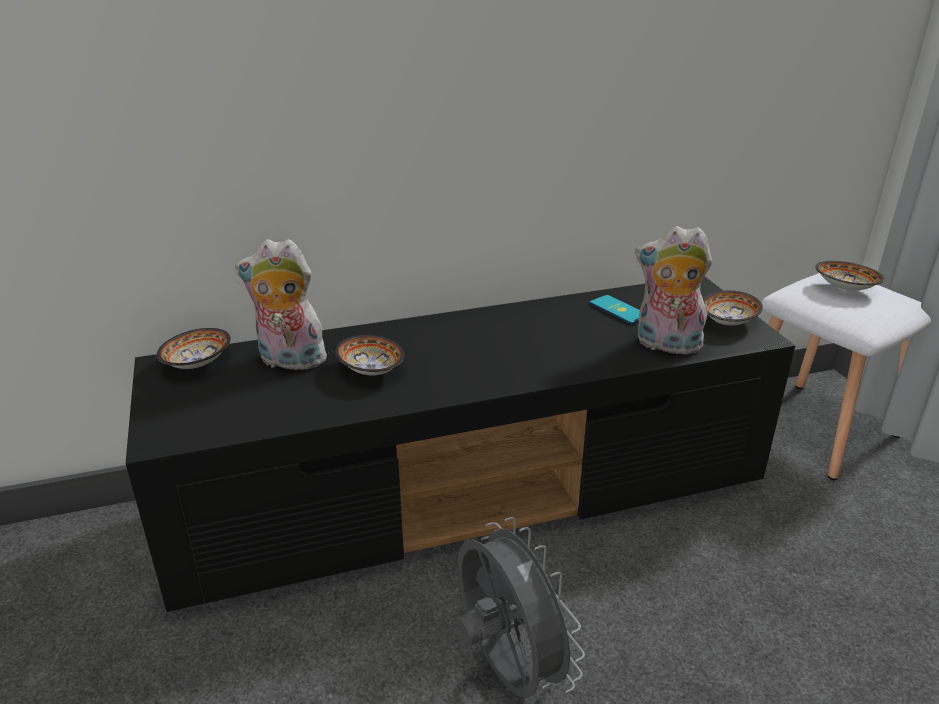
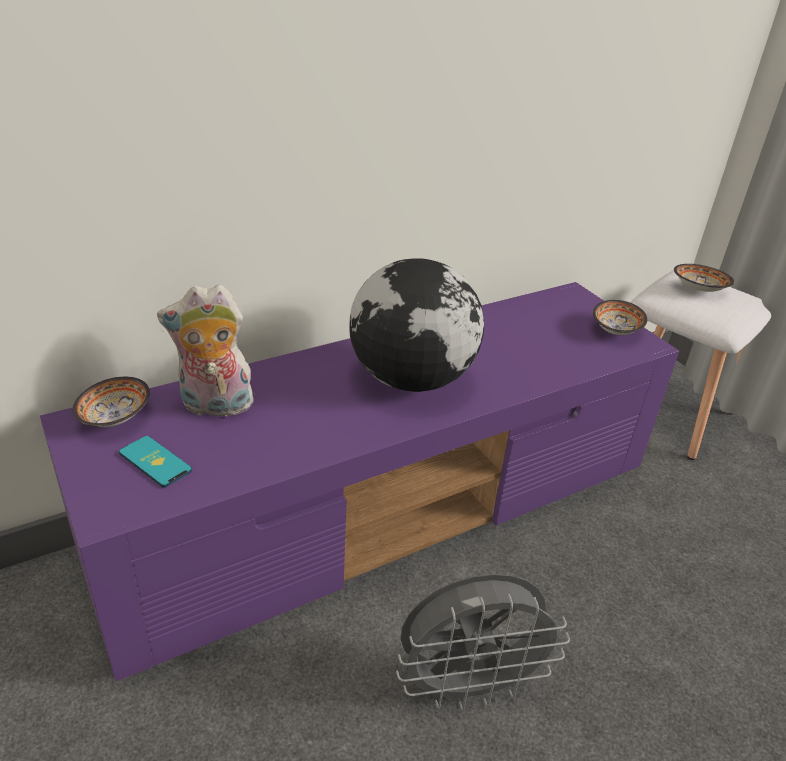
camera: 15 degrees left, 5 degrees up
black tv stand [126,276,796,612] -> purple tv stand [40,282,679,681]
bowl [335,335,404,375] -> none
grey fan [458,517,585,698] -> grey fan turned 120 degrees clockwise [396,574,570,711]
phone [590,295,640,325] -> phone moved to [119,436,192,488]
plush toy [635,226,712,355] -> none
none -> globe [349,258,484,392]

